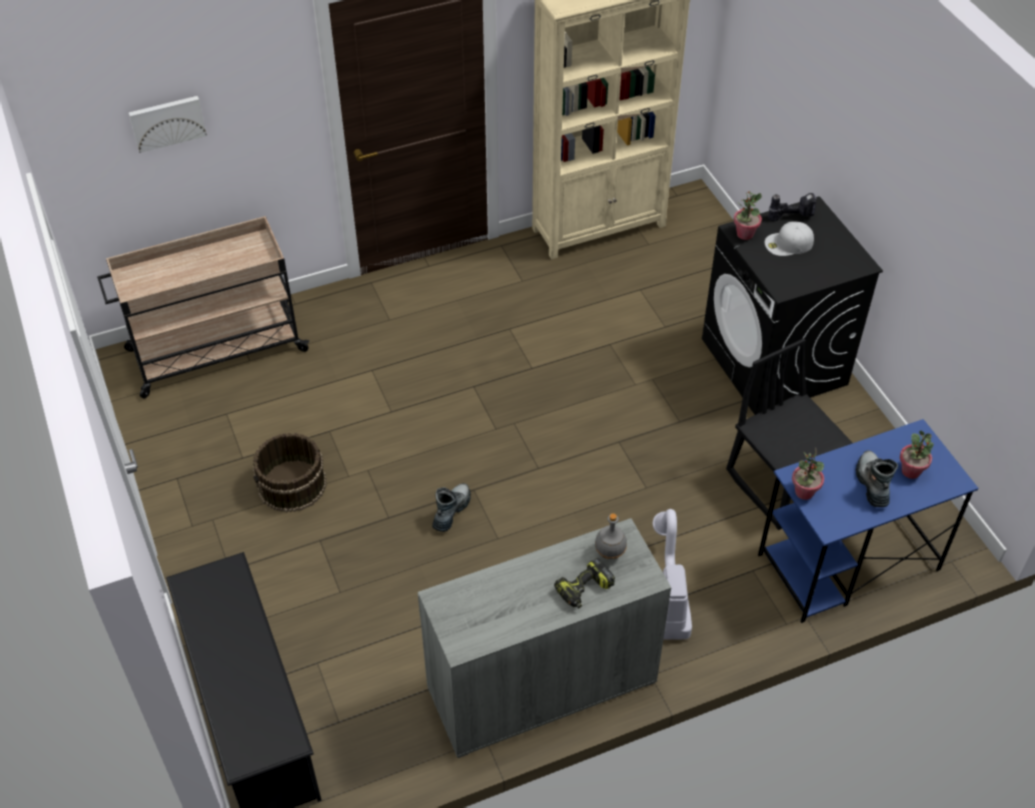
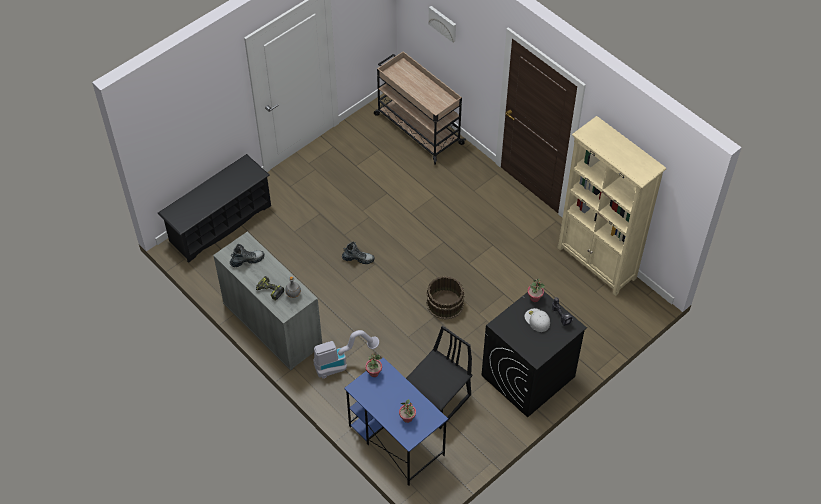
camera: 70 degrees right, 5 degrees up
brown bucket [253,433,326,513] -> brown bucket moved to [426,276,465,320]
boot [856,450,898,507] -> boot moved to [230,244,264,267]

